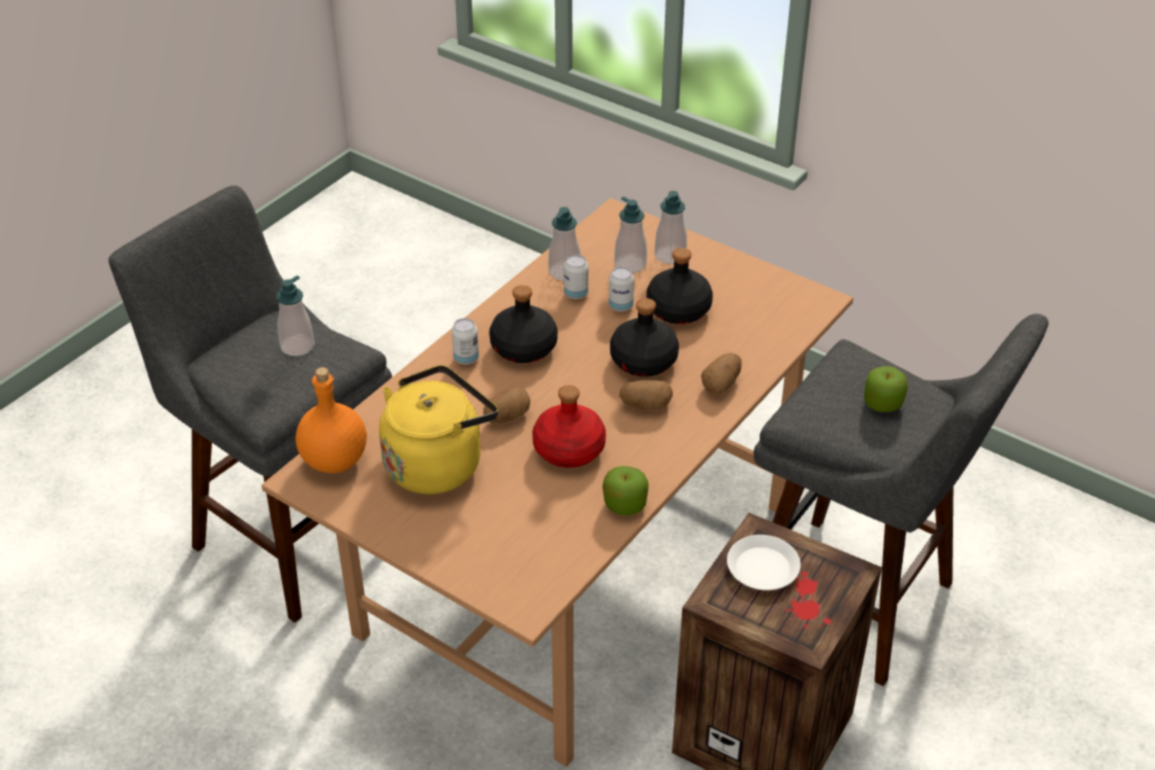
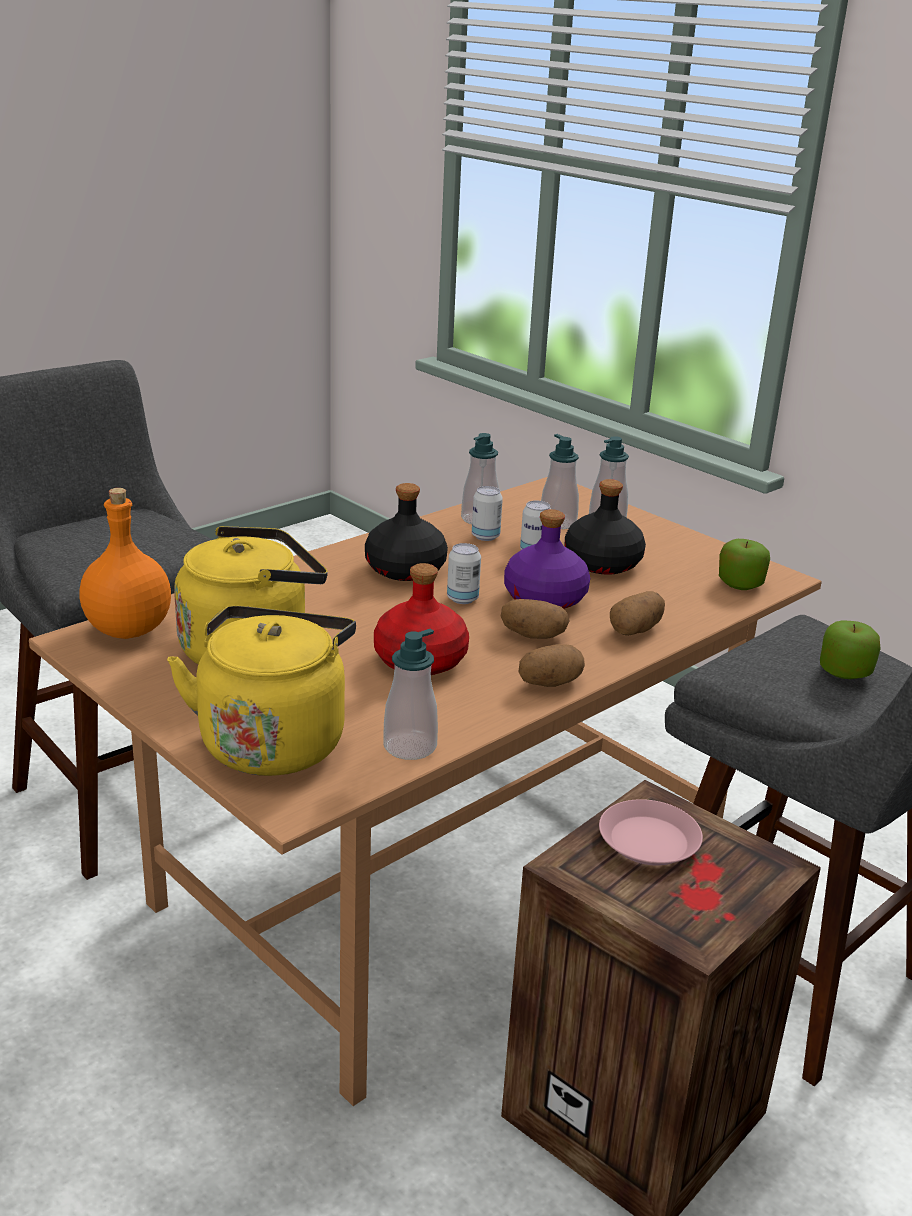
camera: 10 degrees right, 15 degrees down
soap dispenser [276,276,315,356] -> soap dispenser moved to [383,629,438,760]
can [452,318,479,365] -> can moved to [447,543,481,604]
potato [483,386,531,423] -> potato moved to [518,644,585,687]
apple [603,466,649,516] -> apple moved to [719,539,770,590]
black bottle [610,298,679,377] -> purple bottle [504,509,590,609]
white plate [727,535,801,590] -> pink plate [599,799,703,866]
none -> yellow kettle [167,605,356,776]

